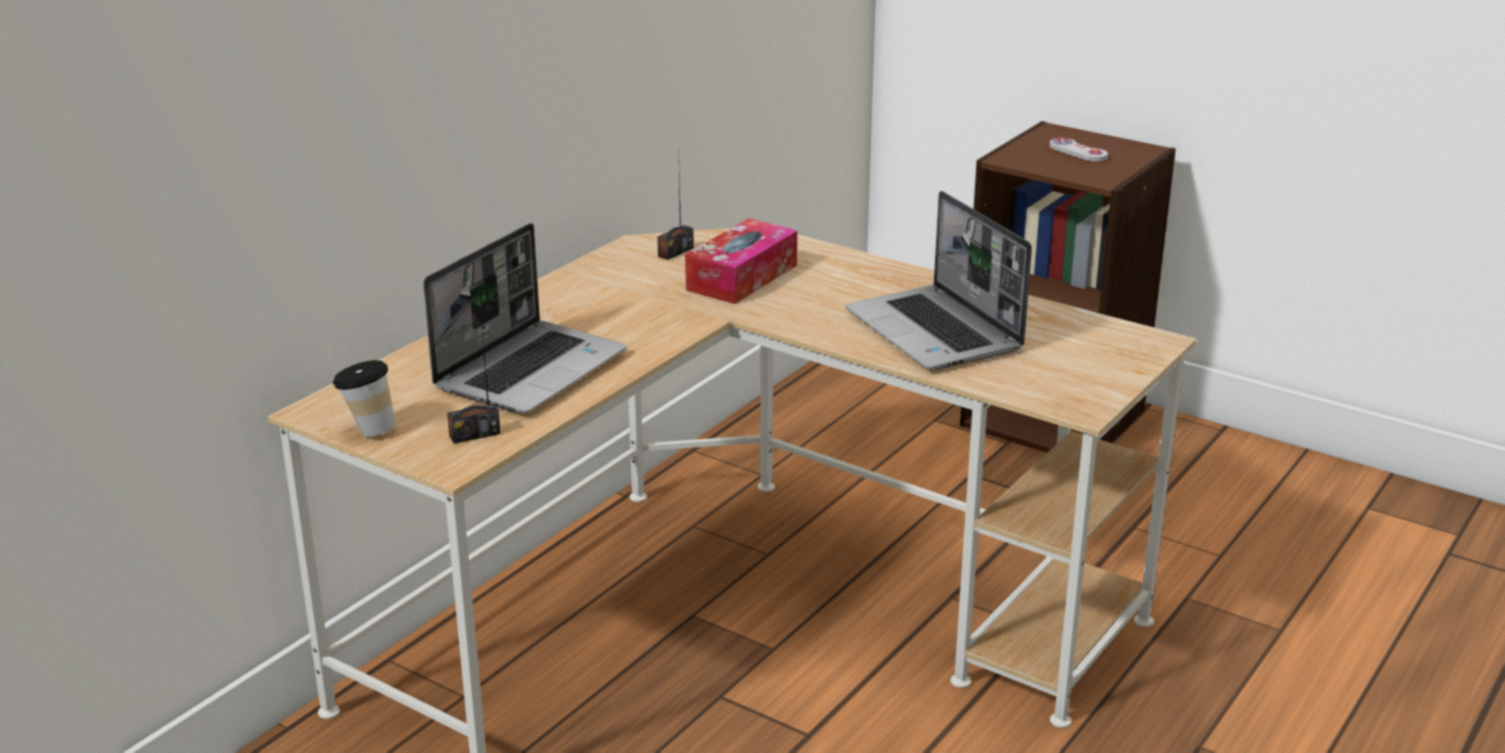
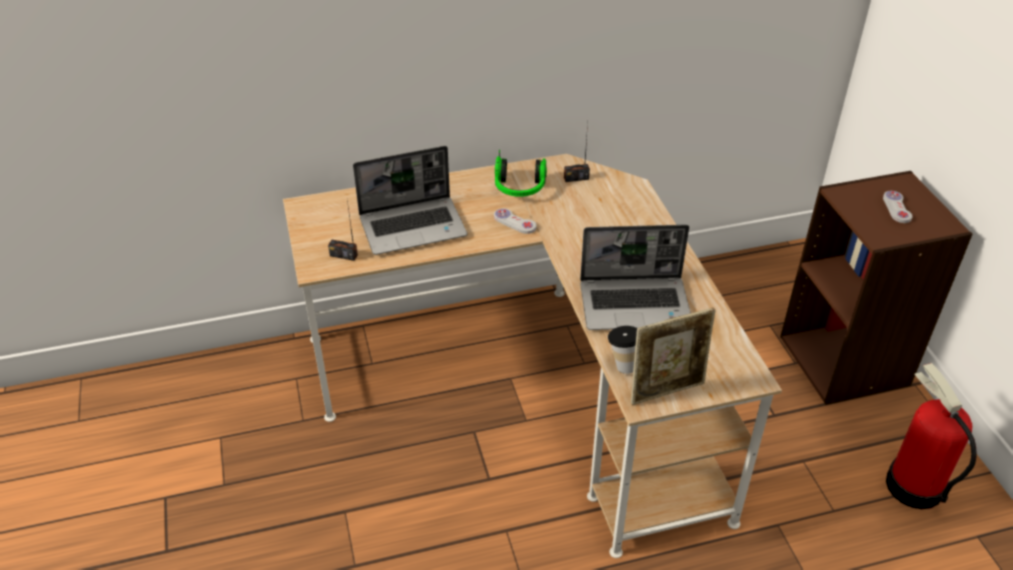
camera: 40 degrees right, 15 degrees up
cup [333,360,396,437] -> cup moved to [608,326,637,374]
tissue box [685,218,797,304] -> none
laptop [845,191,1032,369] -> laptop turned 105 degrees counterclockwise [580,225,691,330]
none -> white game controller [494,208,537,234]
none -> headphones [495,150,547,197]
none -> picture frame [631,308,716,405]
none -> fire extinguisher [886,363,977,509]

